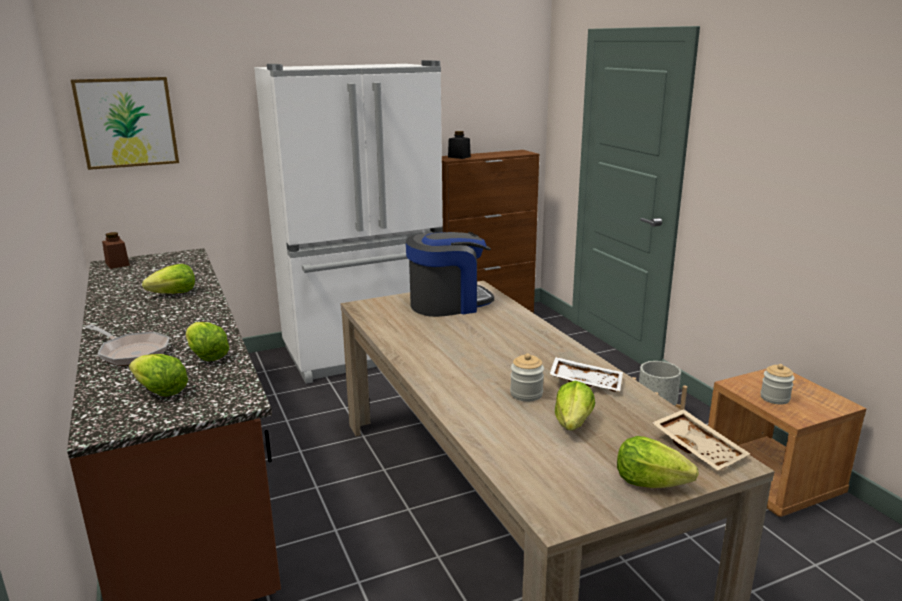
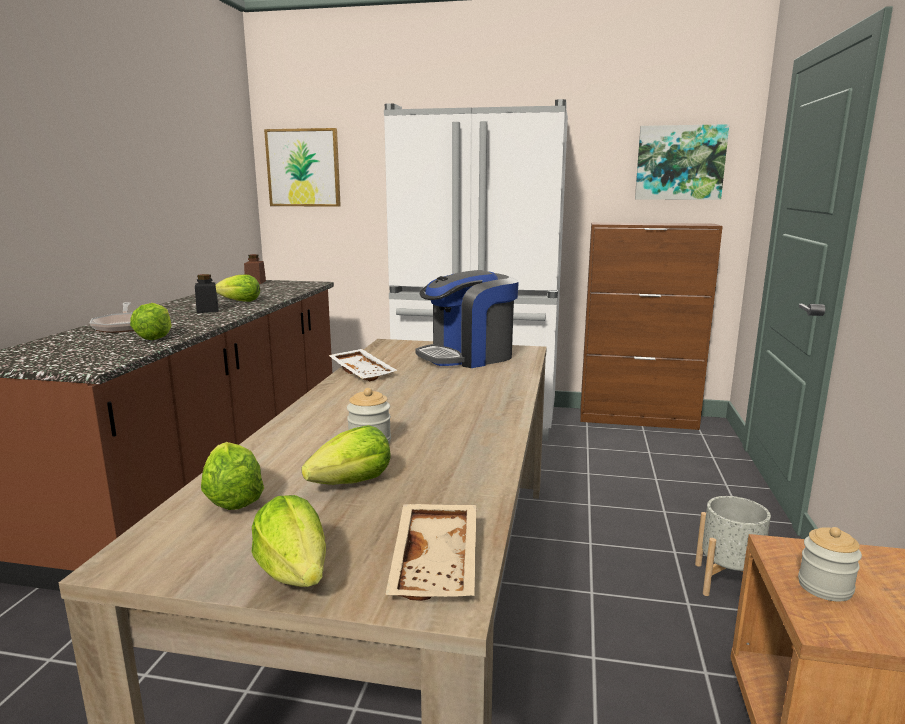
camera: 35 degrees right, 5 degrees down
lettuce [129,354,188,397] -> lettuce moved to [201,442,264,510]
coffee machine [406,232,494,317] -> coffee machine turned 135 degrees clockwise [415,270,519,368]
black jar [448,131,471,159] -> black jar moved to [195,274,219,313]
white tray [549,357,623,392] -> white tray moved to [328,349,397,381]
none -> picture [635,124,729,200]

